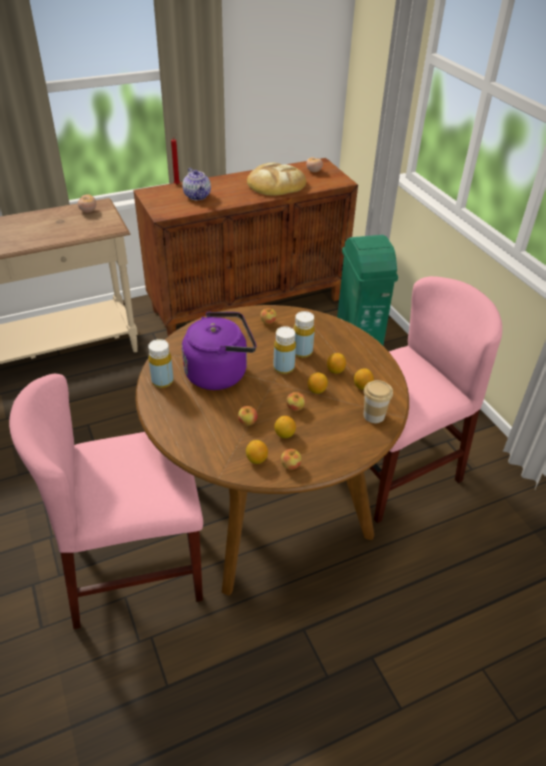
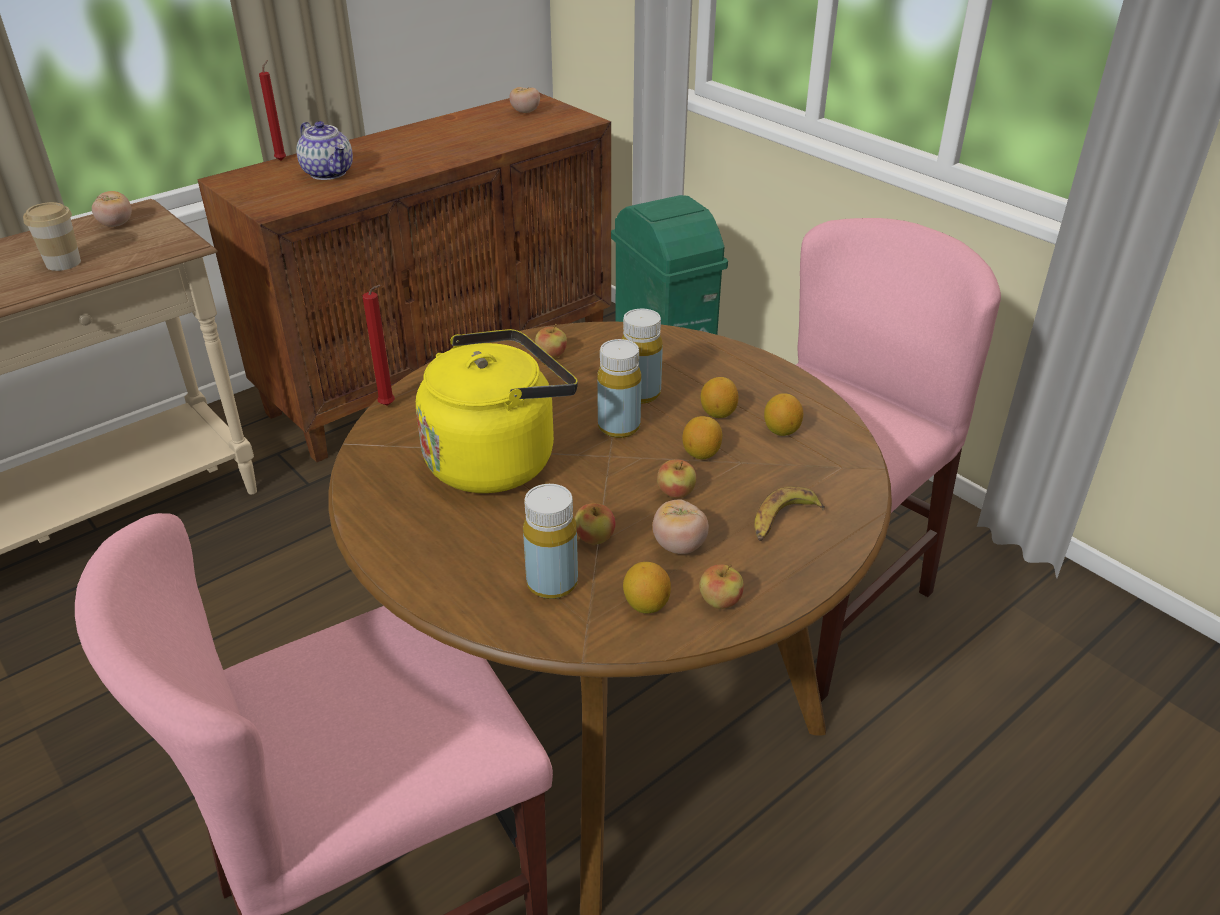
camera: 15 degrees left, 5 degrees down
yellow bottle [148,339,173,388] -> yellow bottle moved to [523,484,578,599]
purple kettle [182,312,257,390] -> yellow kettle [416,329,578,493]
bread [247,163,306,196] -> none
lemon [274,416,296,438] -> tomato [653,499,709,554]
cup [364,380,393,423] -> cup moved to [23,202,81,271]
none -> red candle [363,285,395,405]
none -> banana [754,486,825,541]

